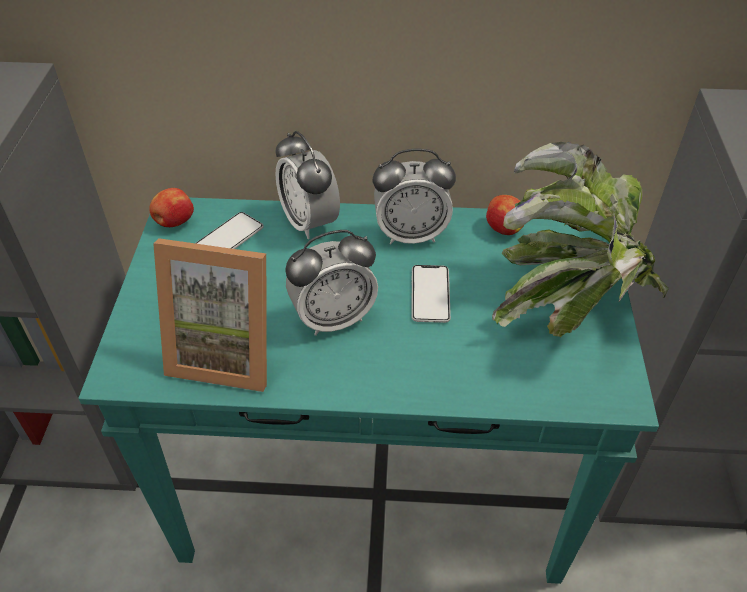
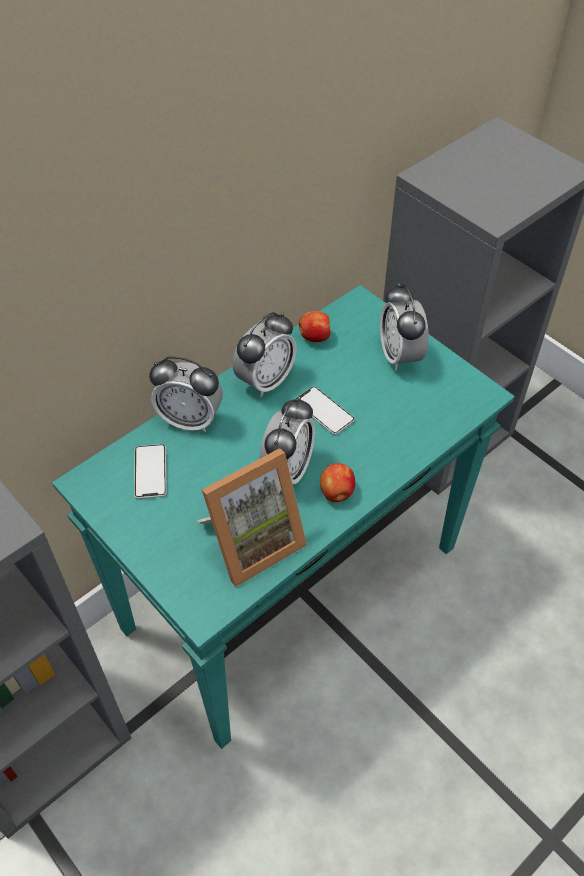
camera: 45 degrees left, 5 degrees up
apple [149,188,194,227] -> apple moved to [320,463,355,502]
potted plant [492,141,669,337] -> alarm clock [380,284,429,371]

